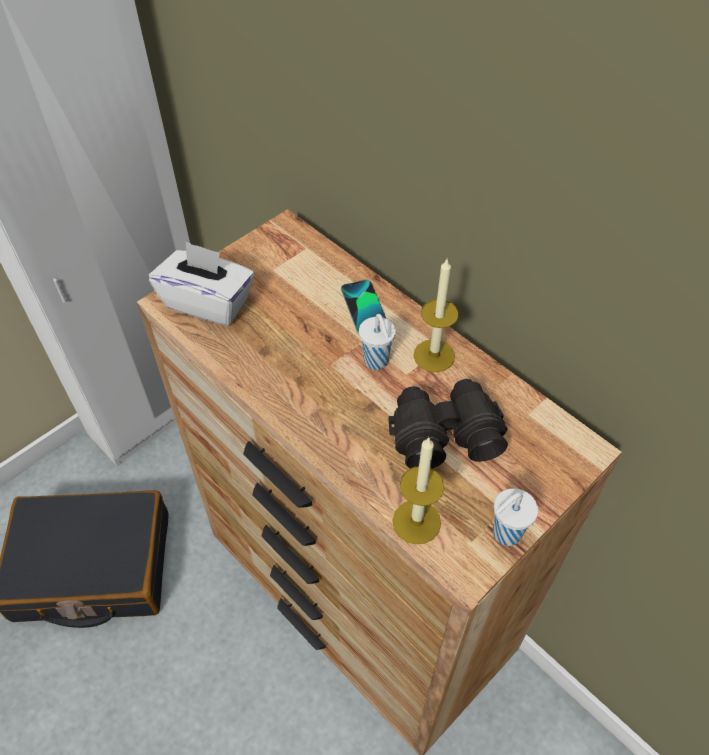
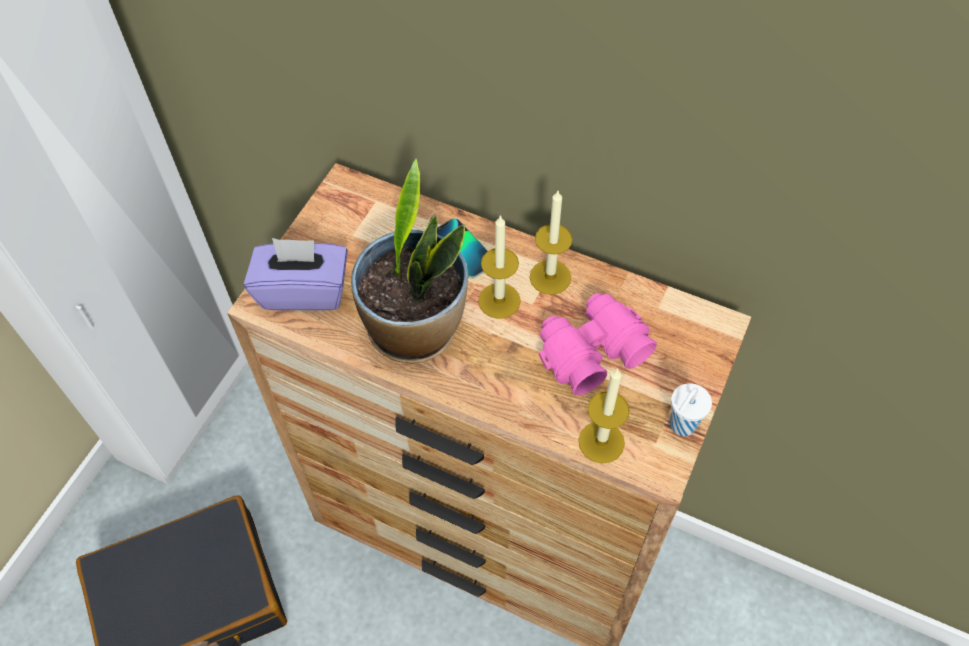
camera: 20 degrees left, 5 degrees up
white tissue box [149,241,254,326] -> purple tissue box [244,238,348,310]
white cup [359,314,396,370] -> candle [478,215,521,319]
black binoculars [389,379,508,469] -> pink binoculars [539,293,657,395]
none -> potted plant [351,159,468,364]

